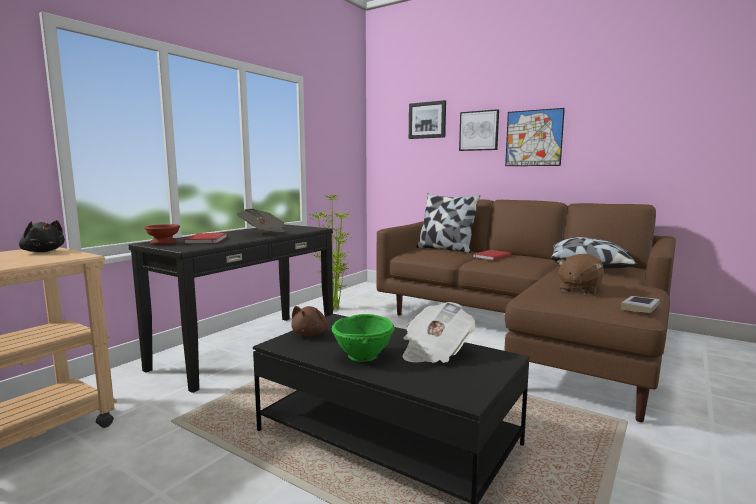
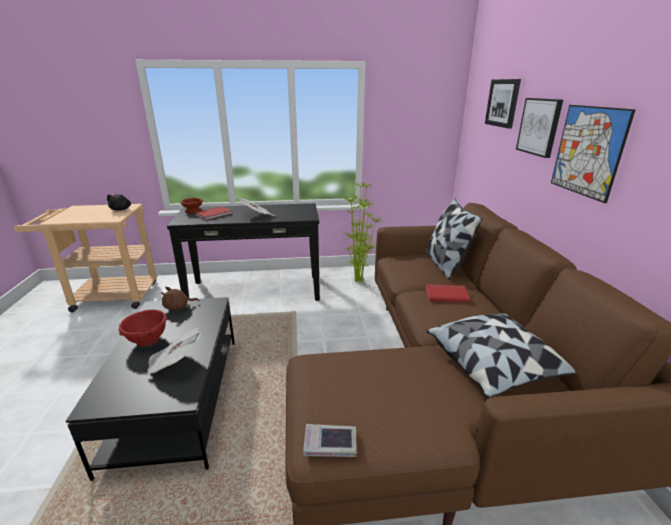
camera: 50 degrees right, 15 degrees up
green bowl [331,314,395,362] -> red bowl [119,309,167,347]
brown plush toy [557,254,604,295] -> none

